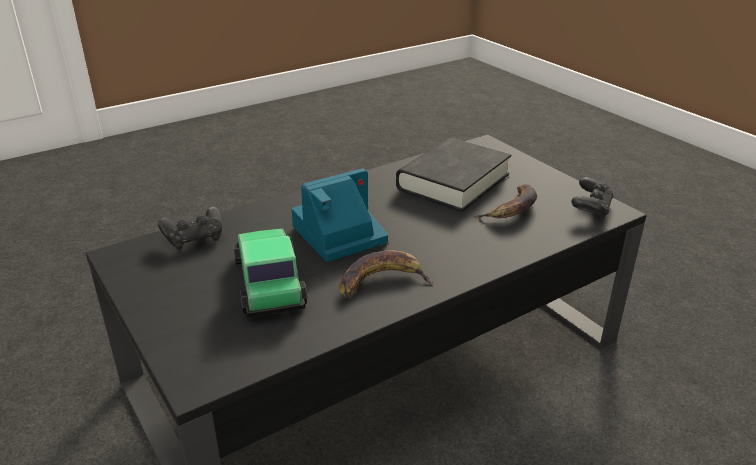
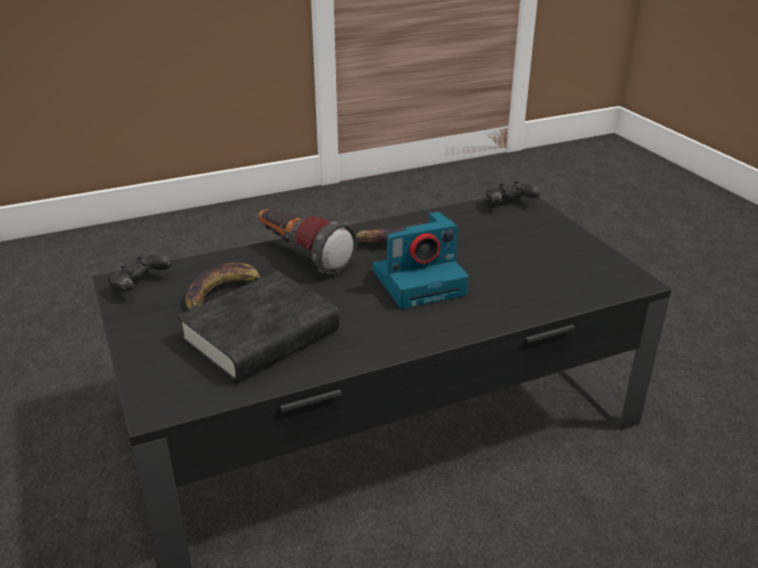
camera: 170 degrees left, 0 degrees up
black game controller [158,207,222,250] -> black game controller moved to [486,181,540,204]
toy car [233,229,308,317] -> none
none -> flashlight [259,208,357,275]

